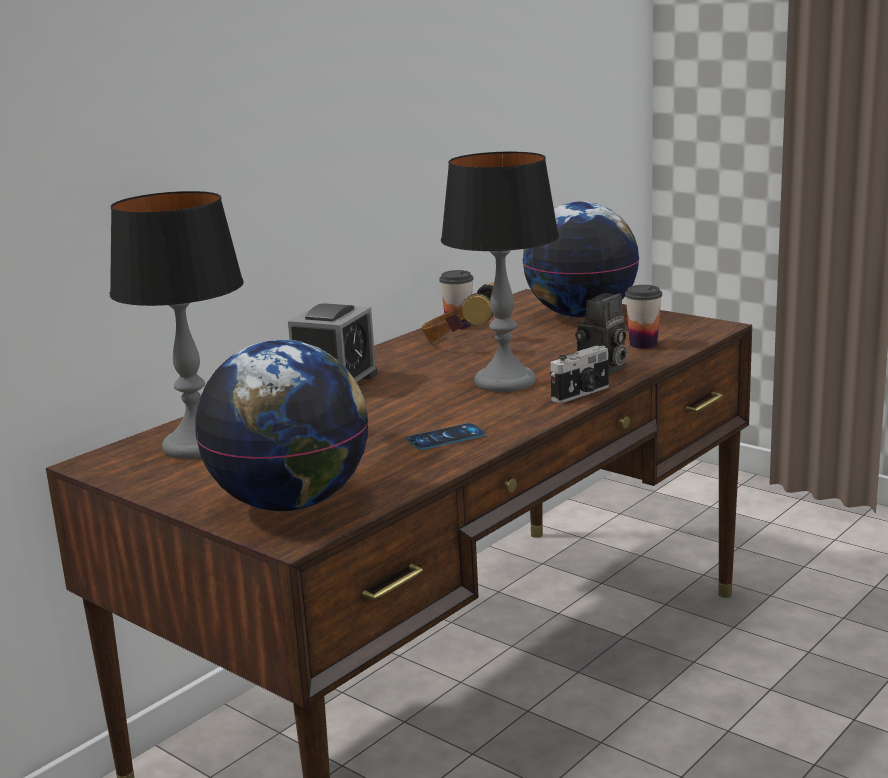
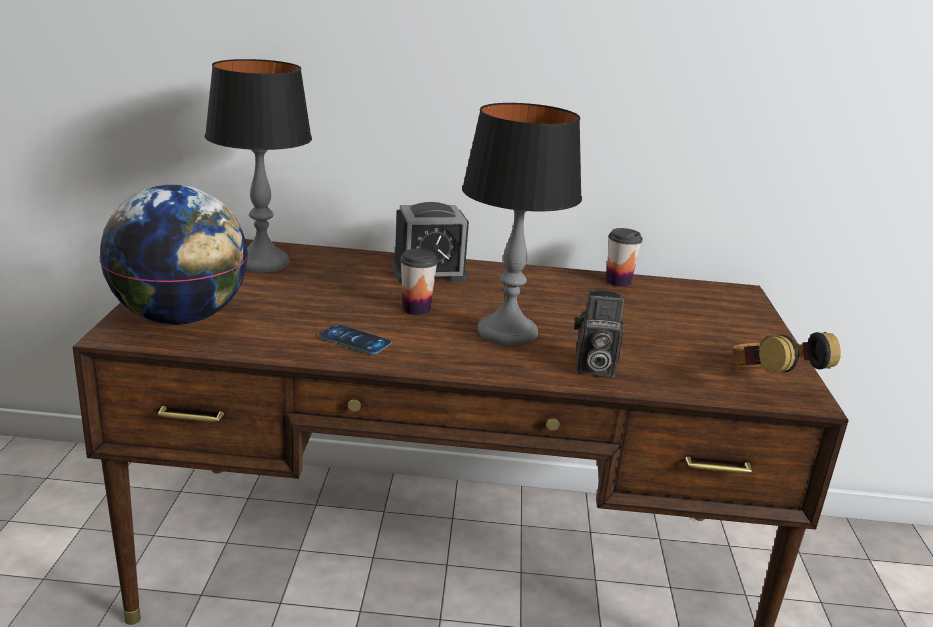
camera: 50 degrees right, 5 degrees up
headphones [421,283,494,344] -> headphones moved to [732,332,841,373]
globe [522,201,640,317] -> none
camera [550,346,609,403] -> none
cup [625,285,662,349] -> cup moved to [400,249,438,315]

